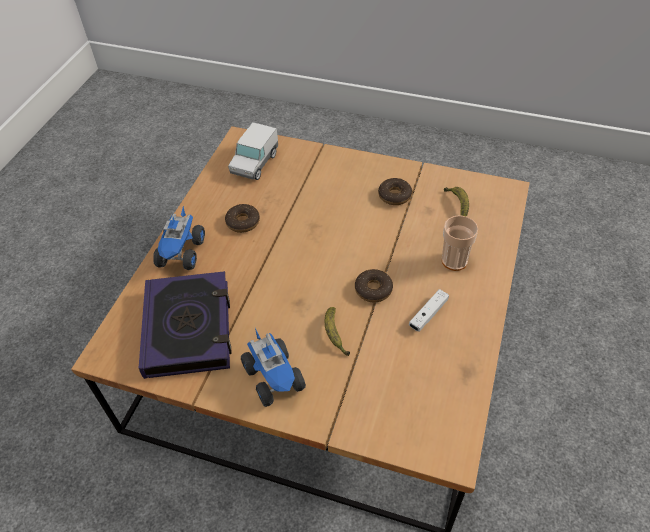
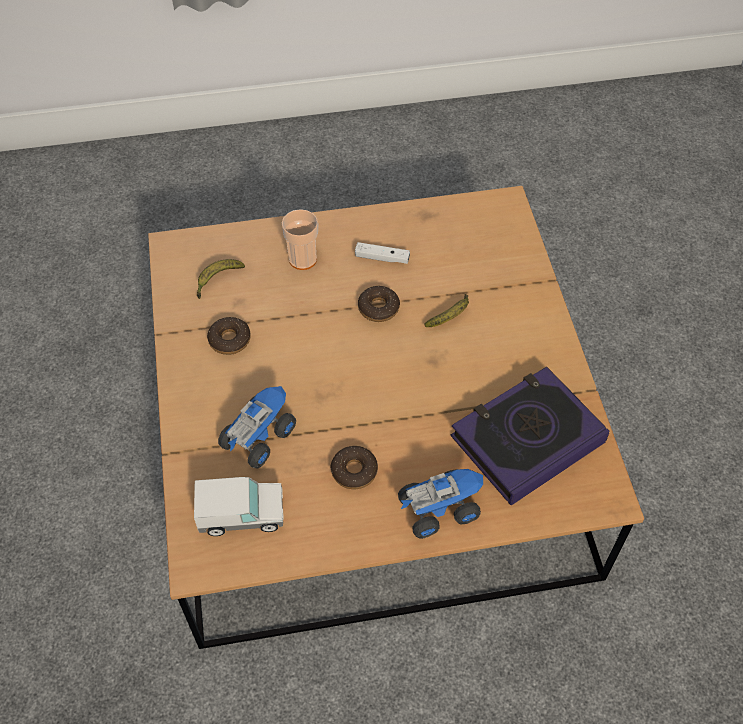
camera: 120 degrees left, 5 degrees up
toy truck [241,328,306,407] -> toy truck moved to [218,386,296,469]

